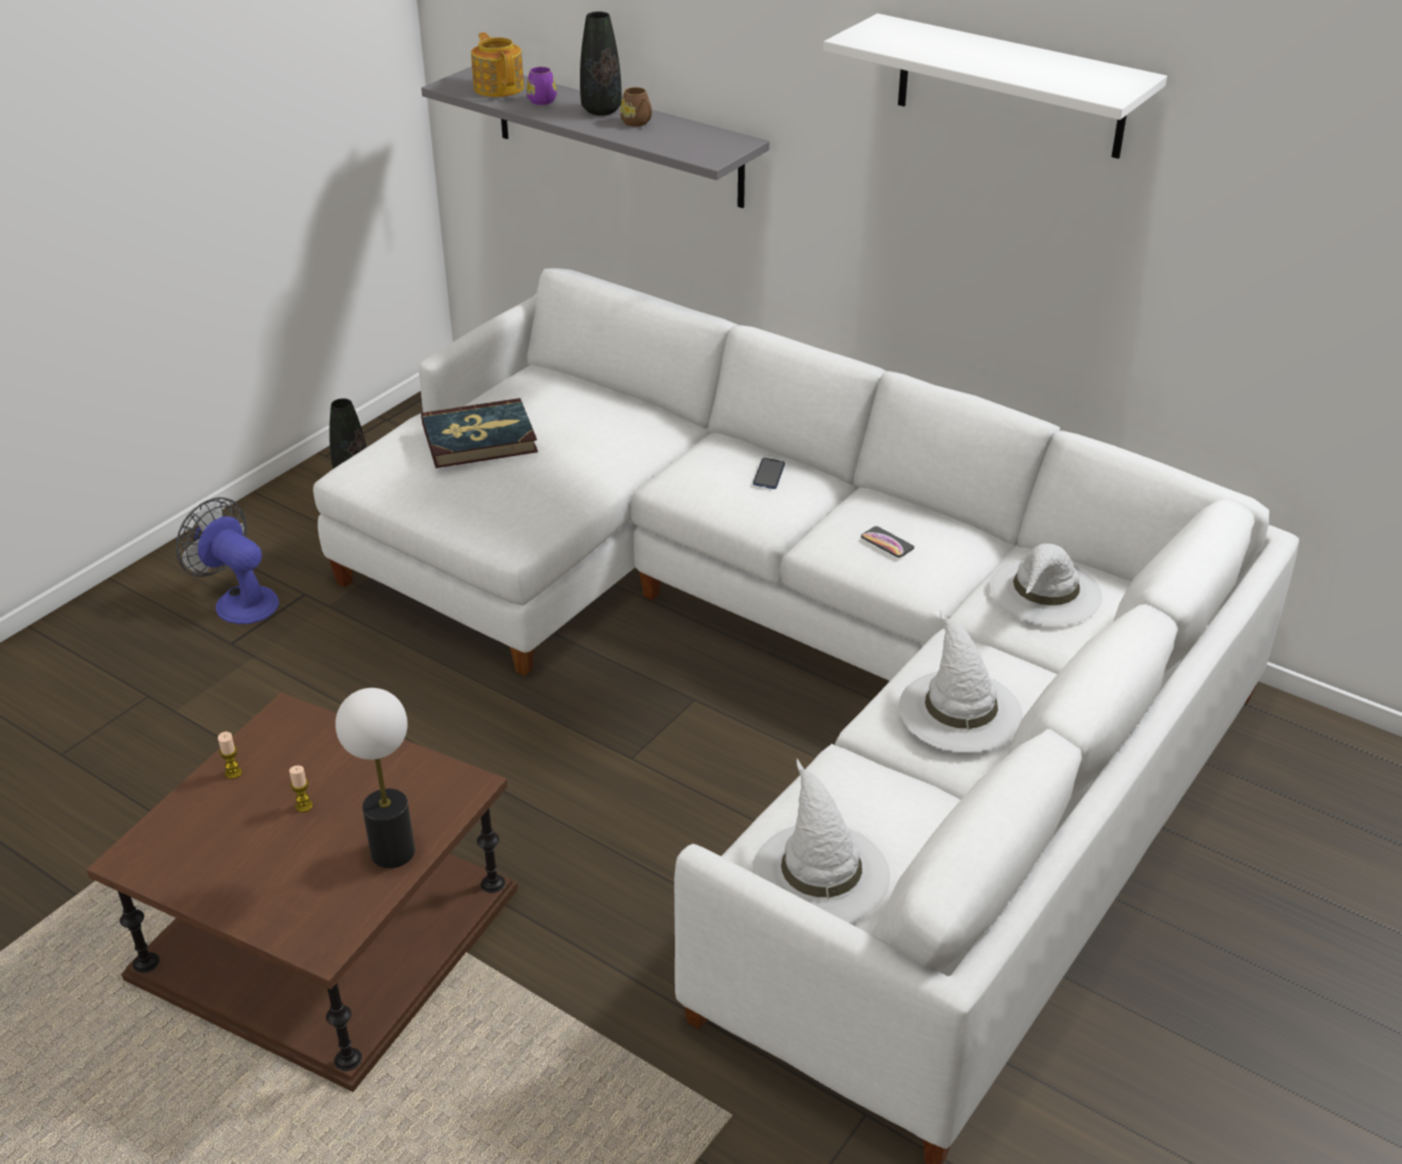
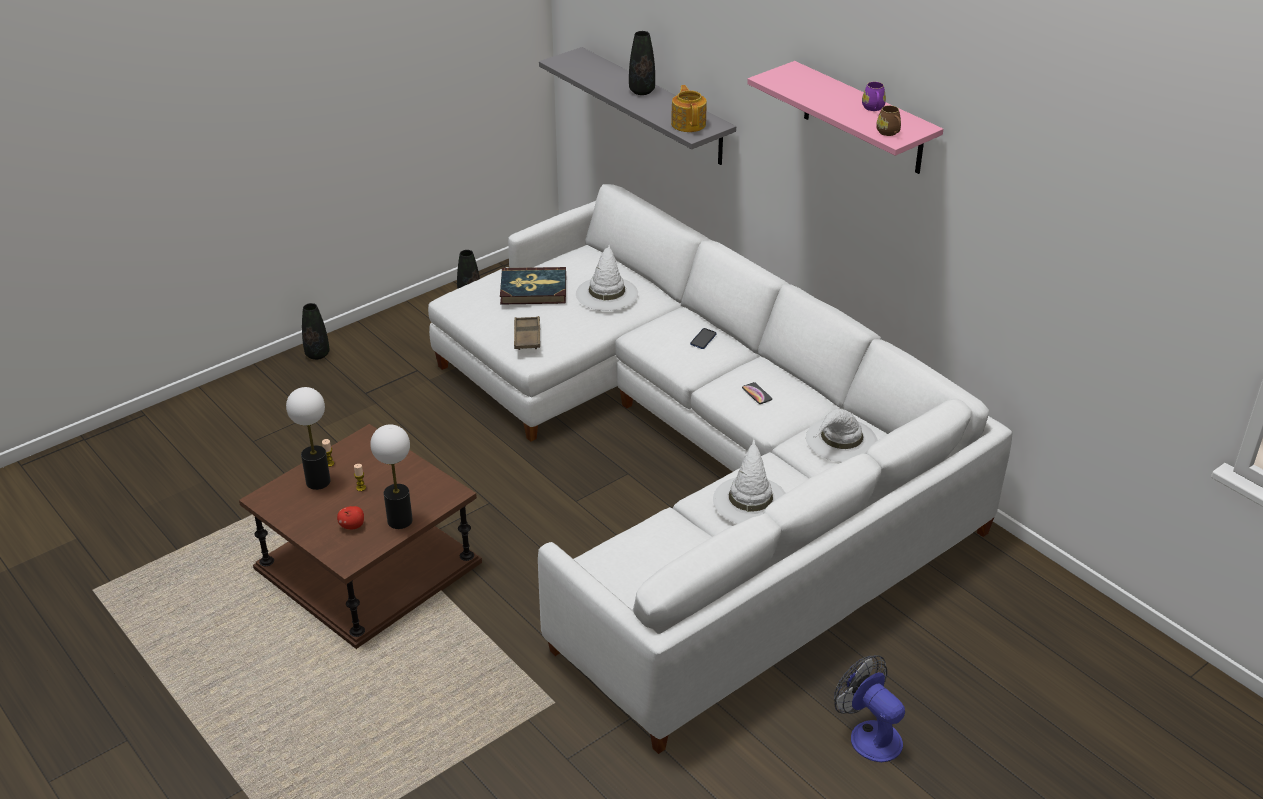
camera: 15 degrees right, 0 degrees up
fan [176,497,279,624] -> fan moved to [834,655,905,762]
teapot [471,32,524,97] -> teapot moved to [671,85,707,132]
purple mug [526,67,557,105] -> purple mug moved to [862,81,886,111]
brown mug [620,87,652,127] -> brown mug moved to [876,105,901,136]
white hat [753,758,890,922] -> white hat moved to [576,245,638,311]
white shelf [823,13,1167,159] -> pink shelf [747,61,943,174]
none -> table lamp [286,387,331,490]
none -> black vase [302,303,329,360]
none -> apple [337,506,364,530]
none -> brown tray [514,316,540,350]

